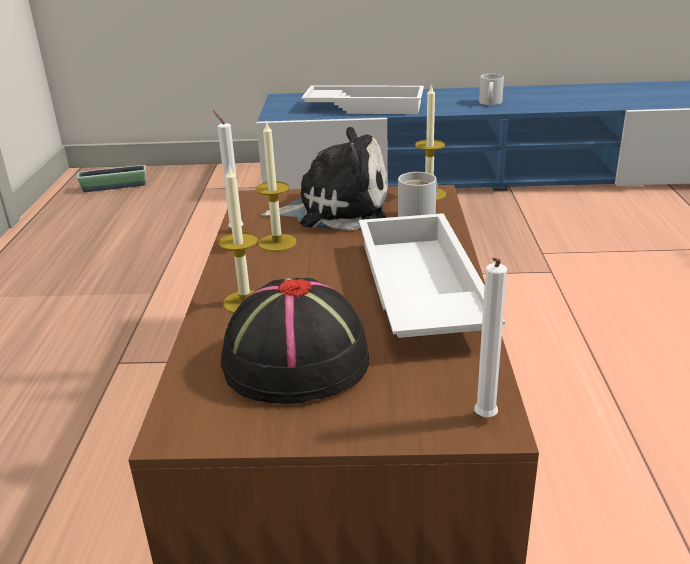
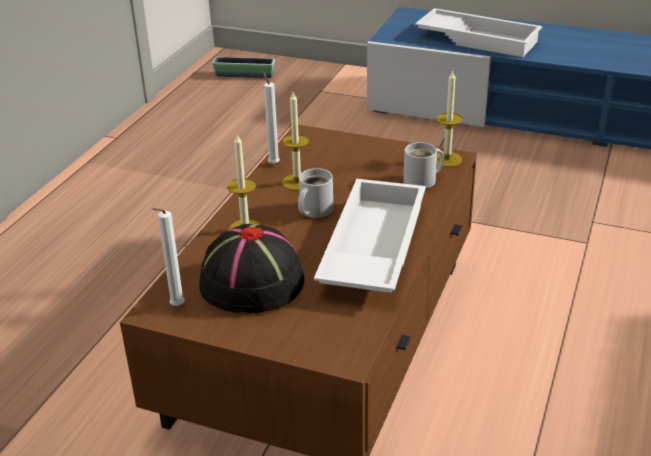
camera: 20 degrees right, 5 degrees up
plush toy [261,127,388,231] -> none
white candle [474,257,507,418] -> white candle moved to [152,208,185,306]
white mug [479,74,504,105] -> white mug moved to [298,168,333,218]

